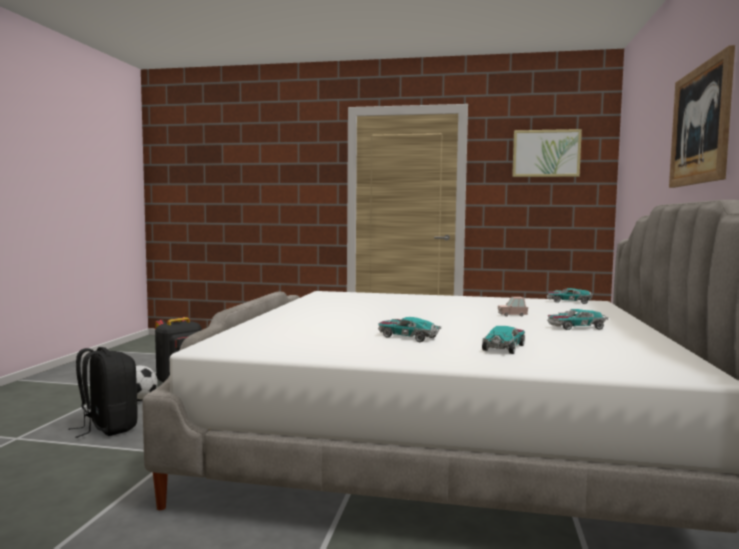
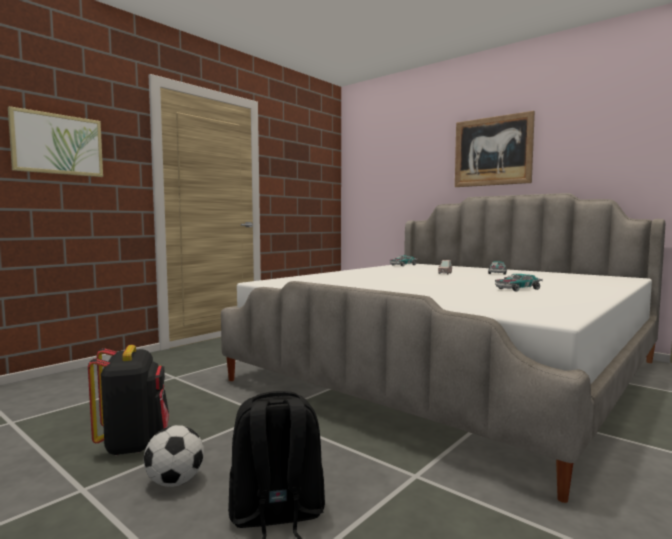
camera: 60 degrees left, 0 degrees up
toy car [482,326,525,354] -> none
picture [512,129,582,177] -> picture moved to [8,106,103,177]

